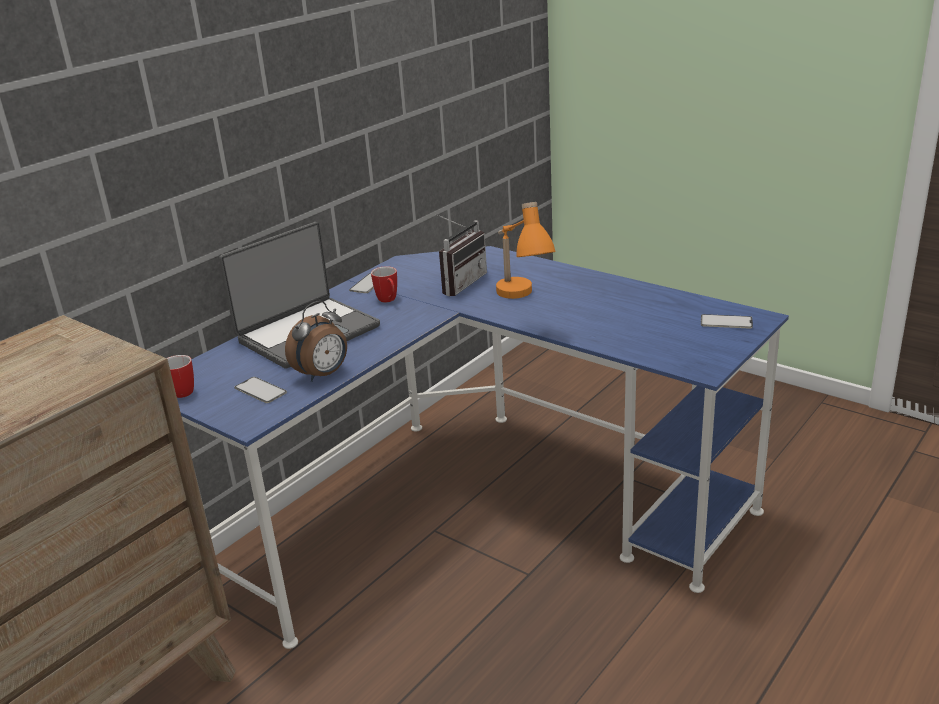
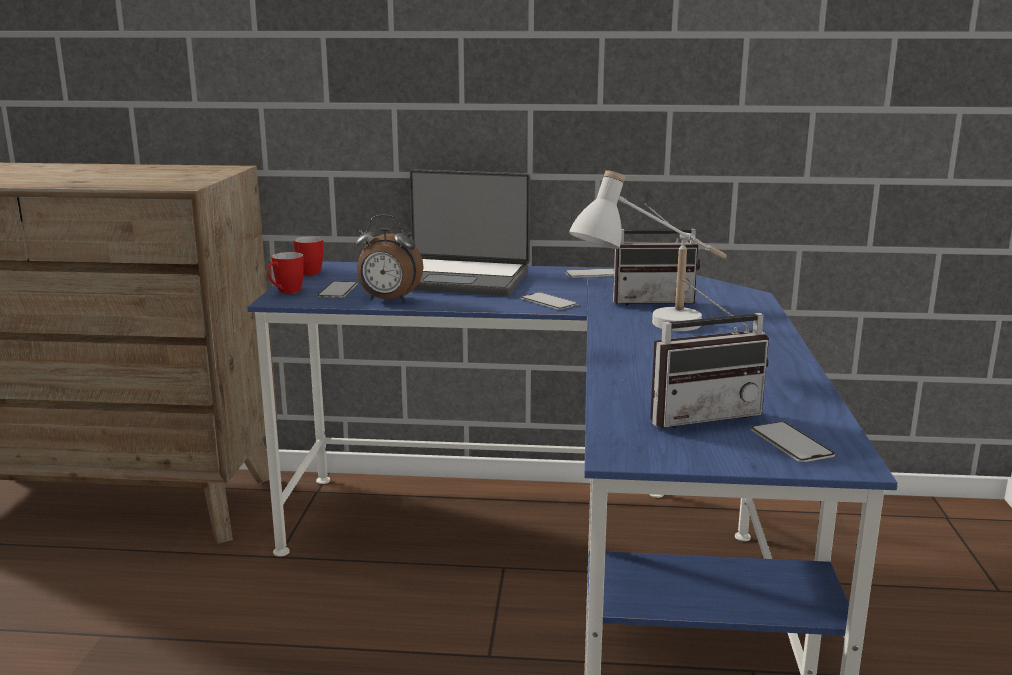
camera: 55 degrees right, 10 degrees down
mug [371,266,397,303] -> mug moved to [267,252,304,294]
orange table lamp [496,202,556,299] -> white table lamp [569,170,727,331]
none -> phone [521,292,578,310]
none -> radio [650,280,769,428]

